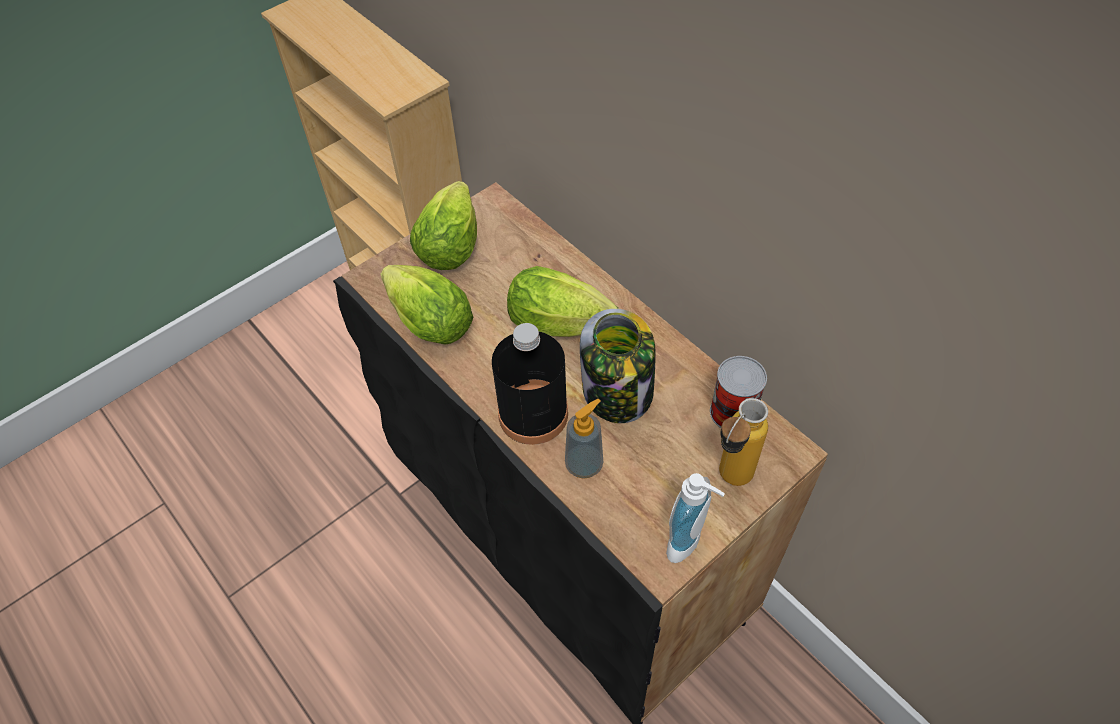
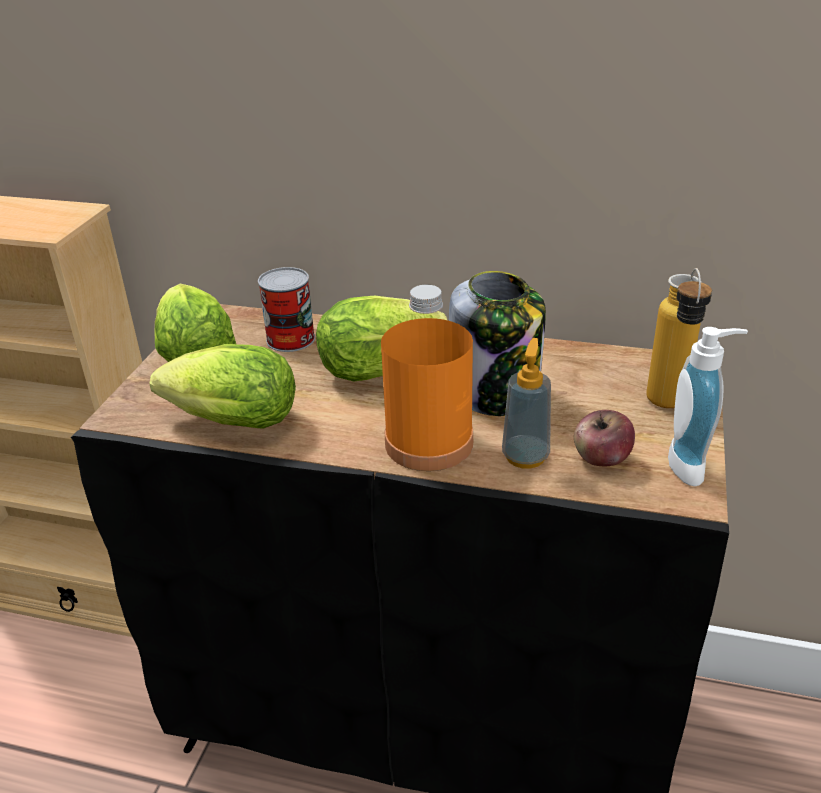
camera: 35 degrees left, 20 degrees down
black bottle [492,323,568,445] -> orange bottle [381,285,473,471]
can [710,356,767,428] -> can moved to [258,267,315,352]
none -> apple [574,410,635,466]

